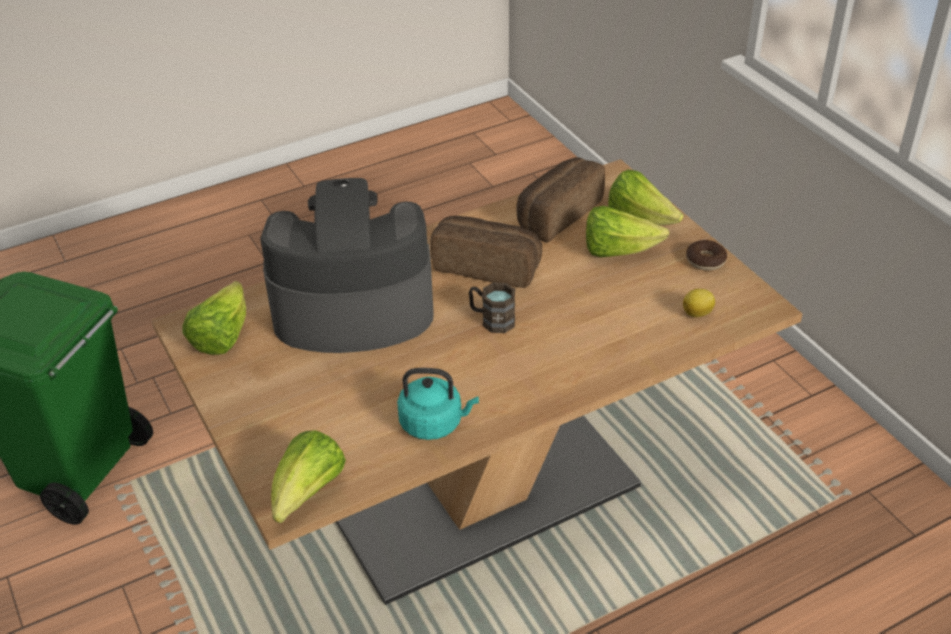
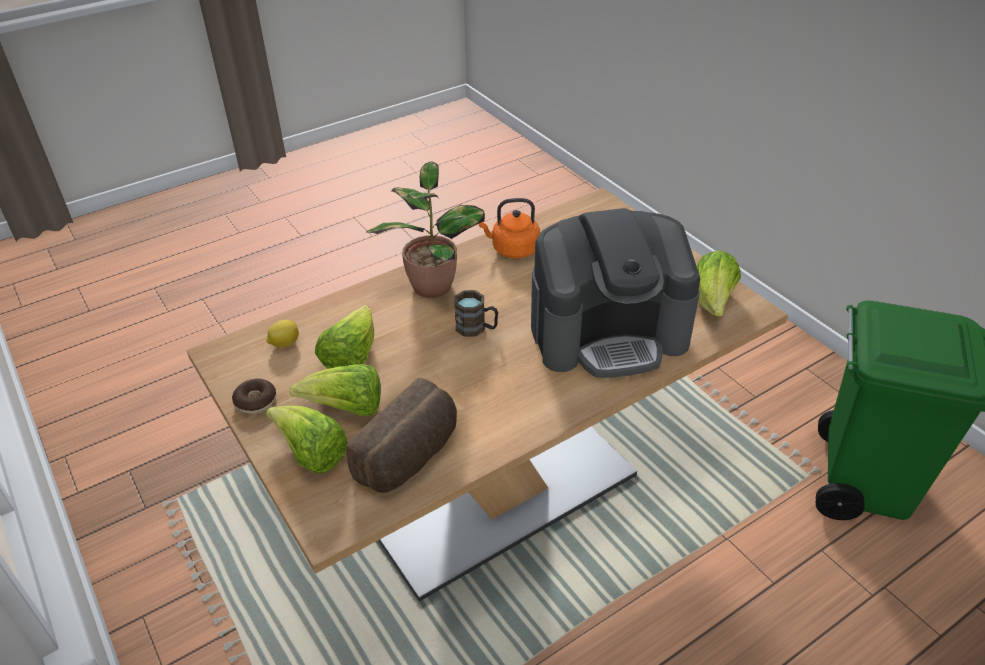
camera: 175 degrees right, 0 degrees up
lettuce [271,430,346,523] -> lettuce moved to [315,305,374,369]
turquoise kettle [397,368,479,440] -> orange kettle [479,198,540,259]
bread [430,216,542,288] -> none
none -> potted plant [366,161,485,298]

